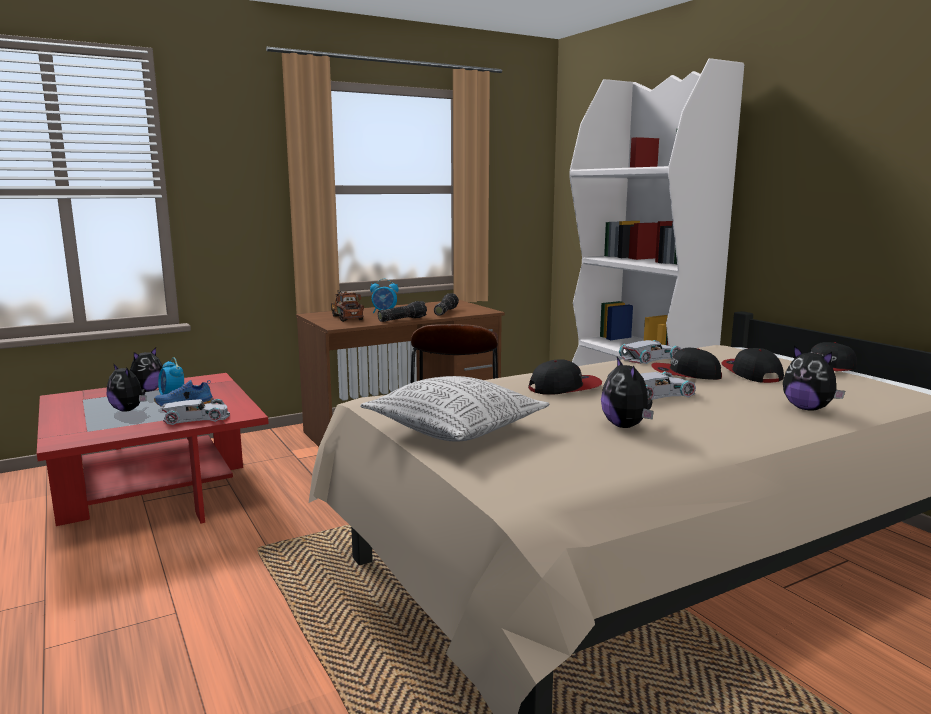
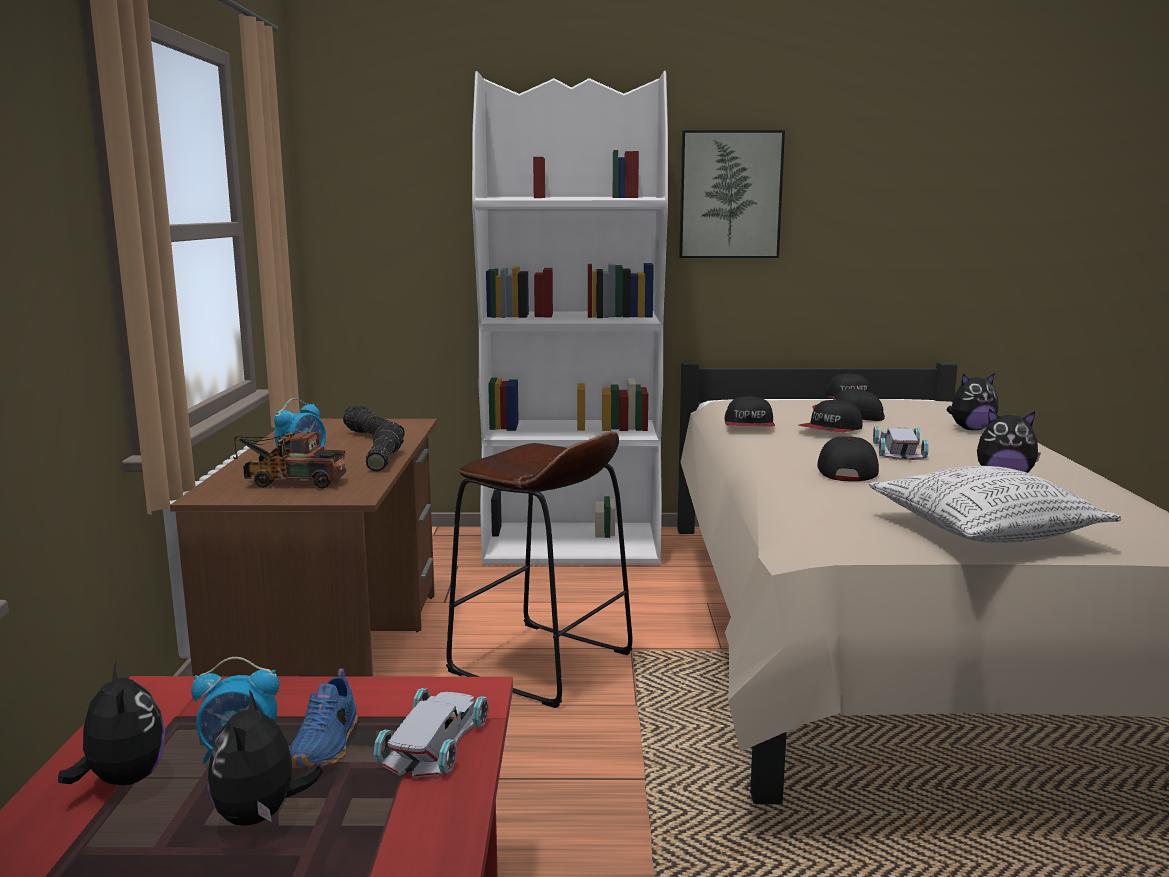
camera: 60 degrees left, 0 degrees up
plush toy [107,363,147,412] -> plush toy turned 105 degrees clockwise [208,689,323,826]
white toy car [619,340,681,364] -> cap [725,395,775,426]
none -> picture [679,130,785,258]

